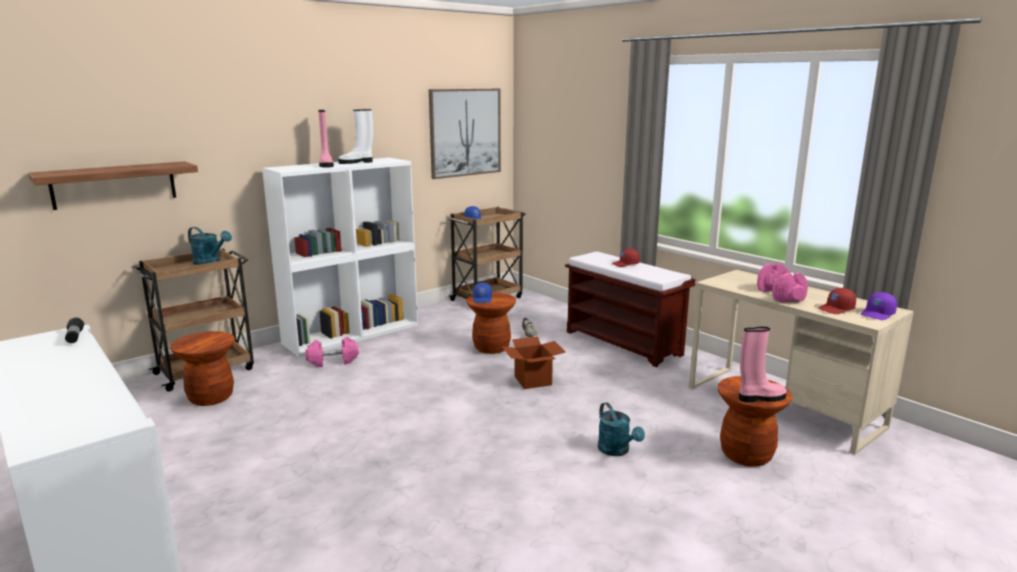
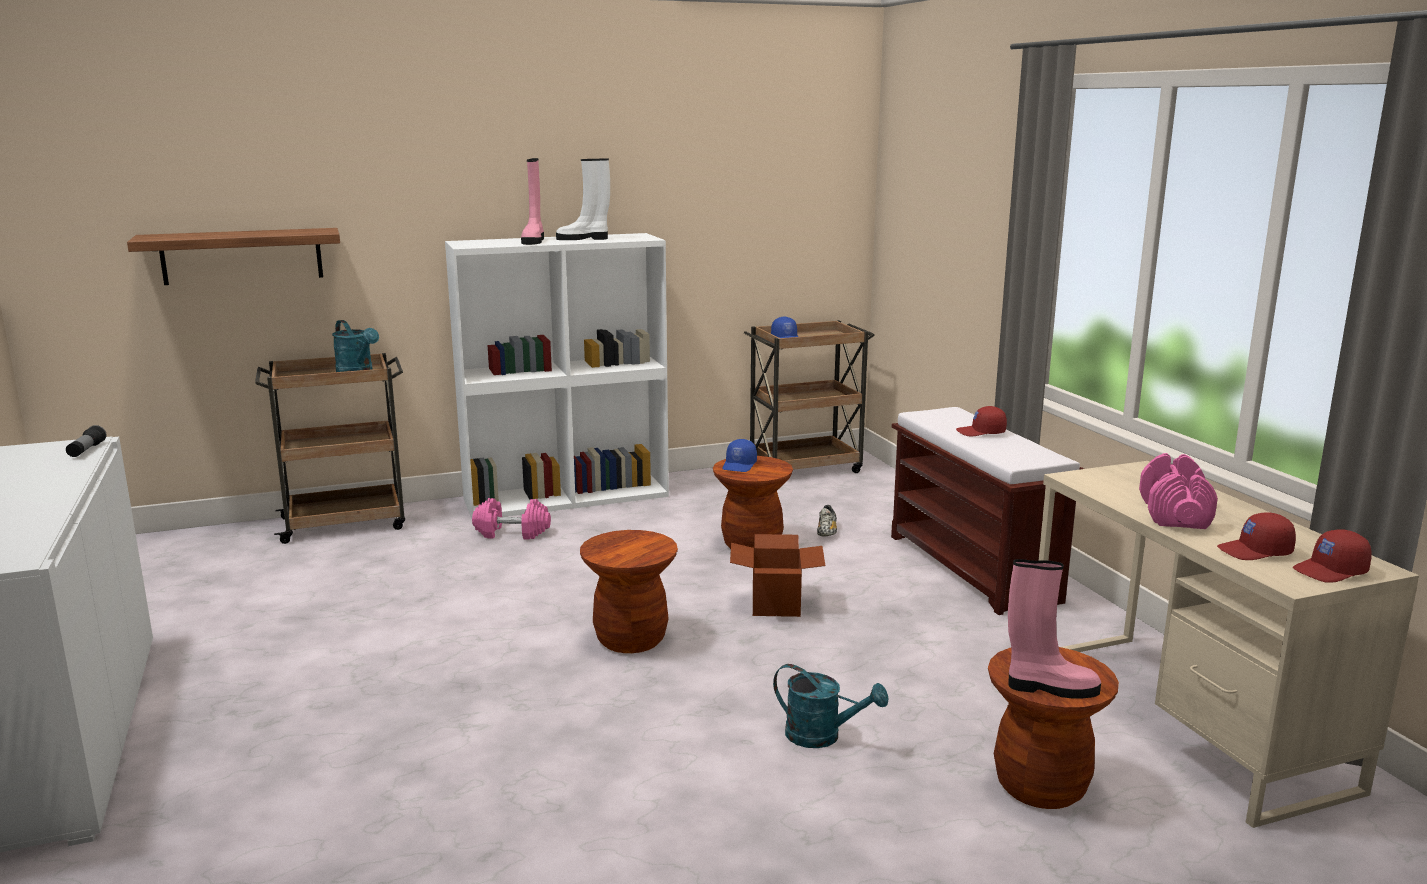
camera: 20 degrees right, 0 degrees up
brown stool [170,331,235,406] -> brown stool moved to [580,530,678,653]
picture [429,89,501,179] -> none
turquoise watering can [598,402,645,456] -> turquoise watering can turned 60 degrees counterclockwise [773,664,888,748]
purple cap [860,292,897,320] -> red cap [1292,529,1371,583]

